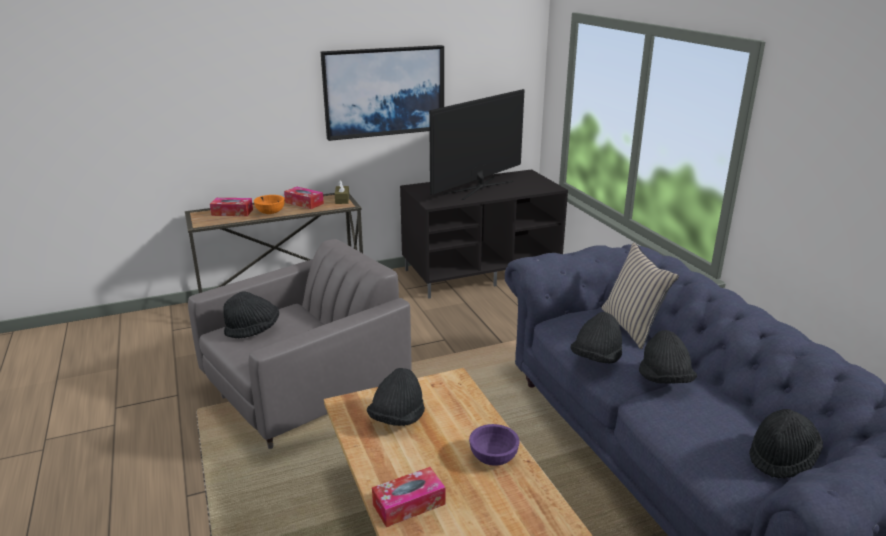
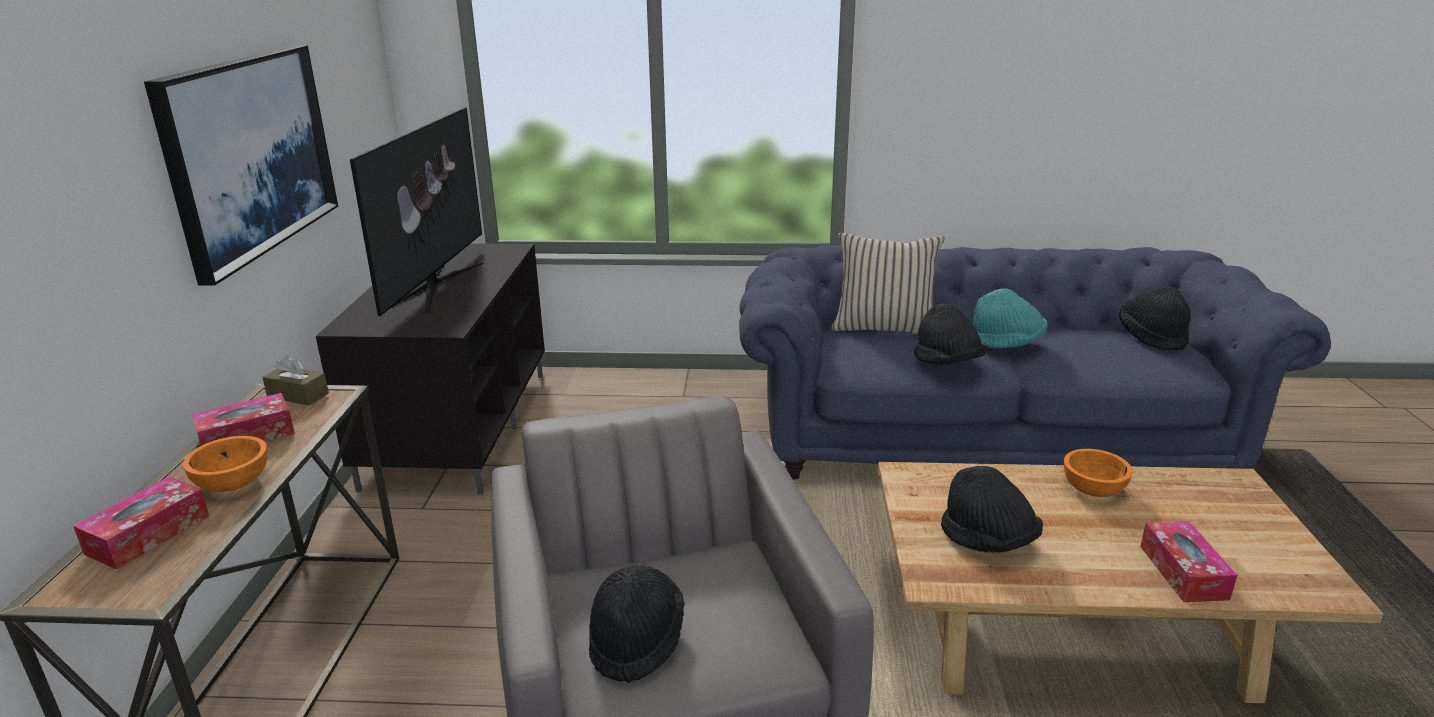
camera: 65 degrees left, 0 degrees up
television [429,89,524,200] -> television turned 150 degrees counterclockwise [350,107,483,316]
purple bowl [469,424,519,466] -> orange bowl [1064,449,1133,497]
black hat [639,330,697,384] -> turquoise hat [973,288,1047,348]

